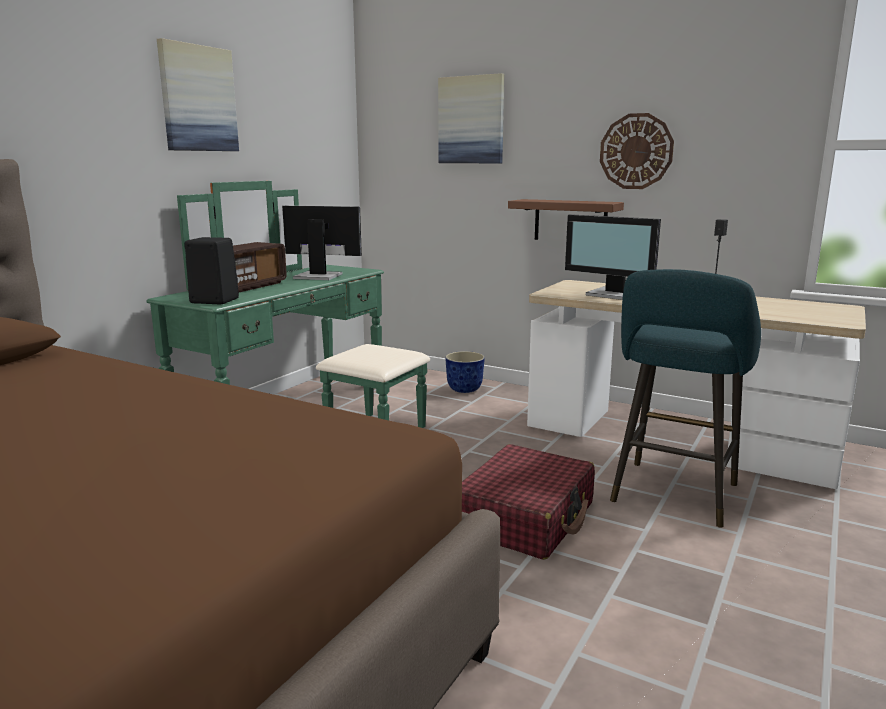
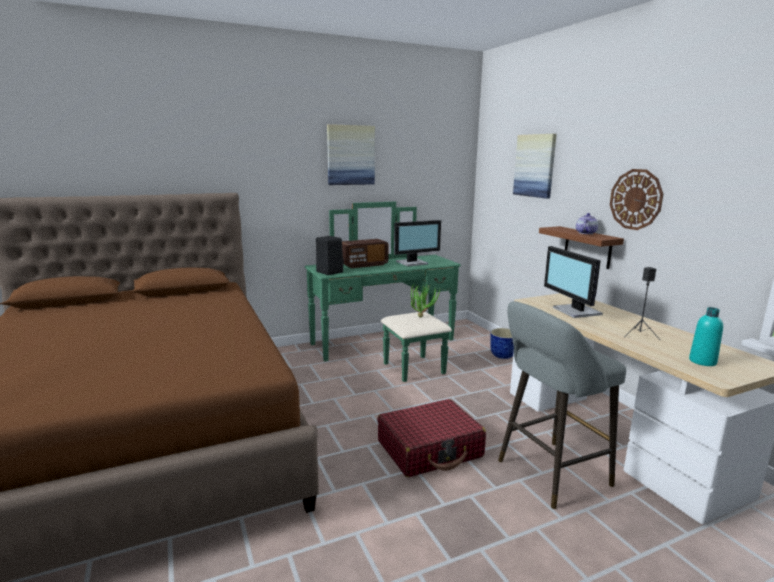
camera: 35 degrees right, 0 degrees up
monitor [282,206,362,280] -> monitor turned 105 degrees clockwise [394,220,441,267]
turquoise stool [610,269,761,527] -> grey stool [498,301,626,509]
none -> potted plant [411,283,440,318]
none -> teapot [576,213,598,234]
none -> turquoise bottle [689,307,723,366]

